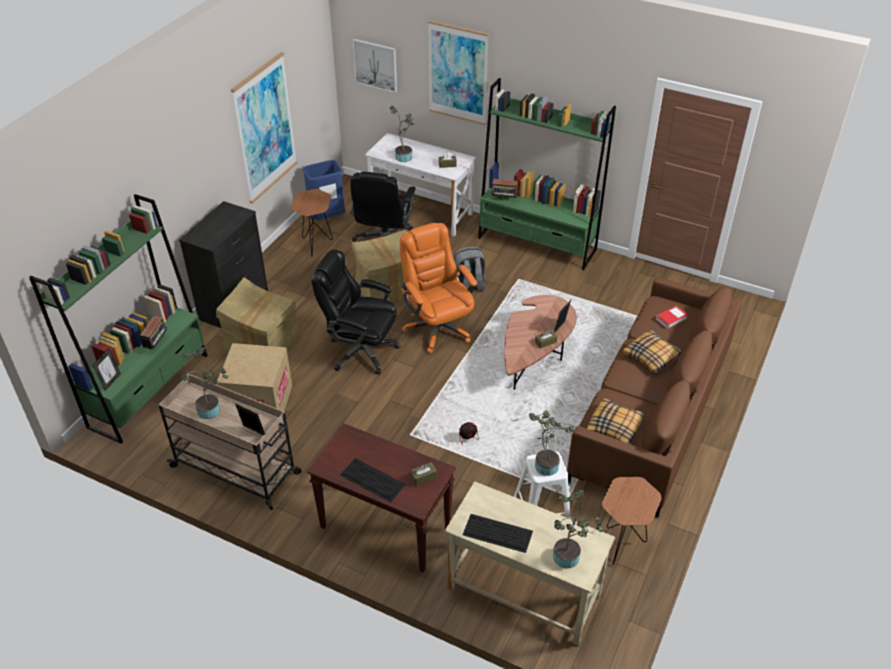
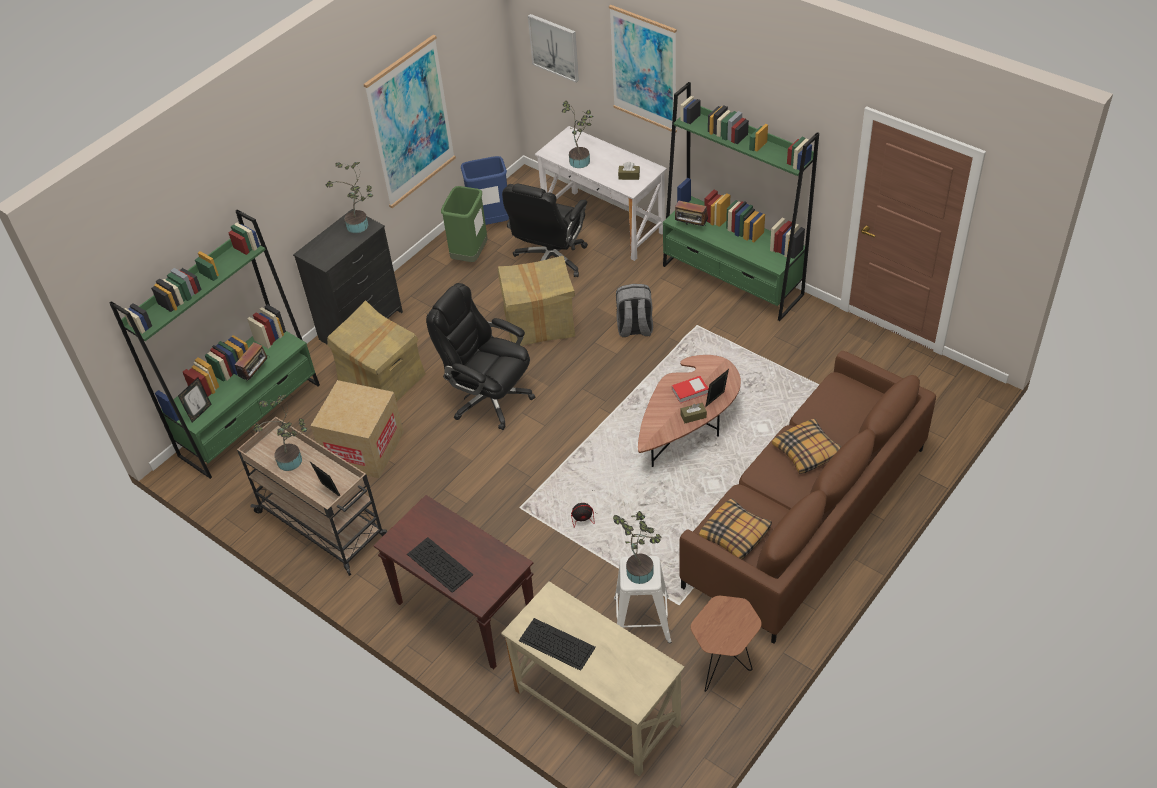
camera: 15 degrees right, 5 degrees up
brown side table [291,189,333,257] -> green trash can [441,186,488,262]
orange office chair [400,223,477,354] -> none
brown tissue box [410,462,437,486] -> none
potted plant [553,489,603,568] -> potted plant moved to [326,162,373,233]
book [655,305,688,329] -> book moved to [672,376,709,403]

